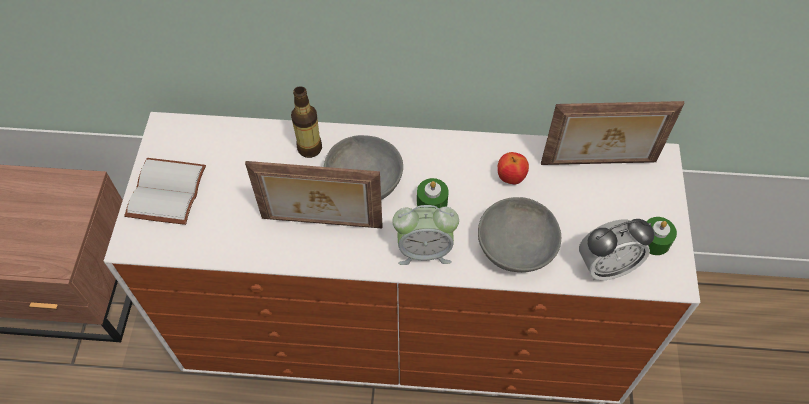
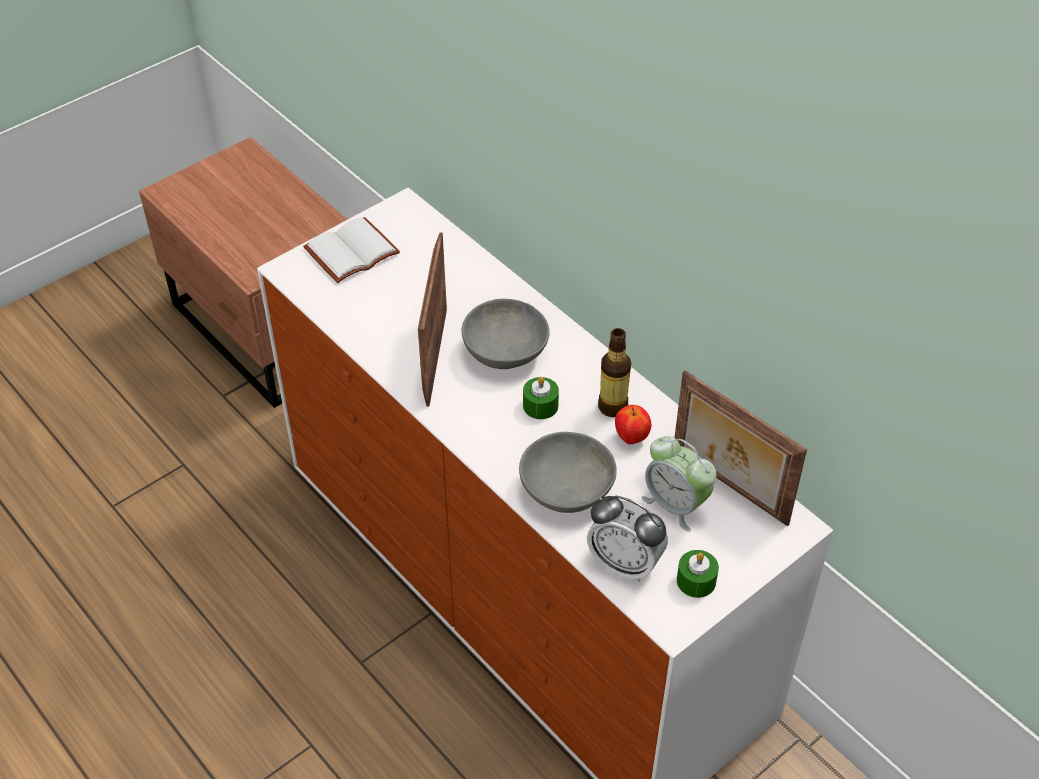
camera: 45 degrees right, 10 degrees down
picture frame [245,161,383,228] -> picture frame turned 45 degrees clockwise [418,233,447,407]
bottle [291,86,322,158] -> bottle moved to [598,328,631,417]
alarm clock [392,205,459,265] -> alarm clock moved to [642,436,716,532]

